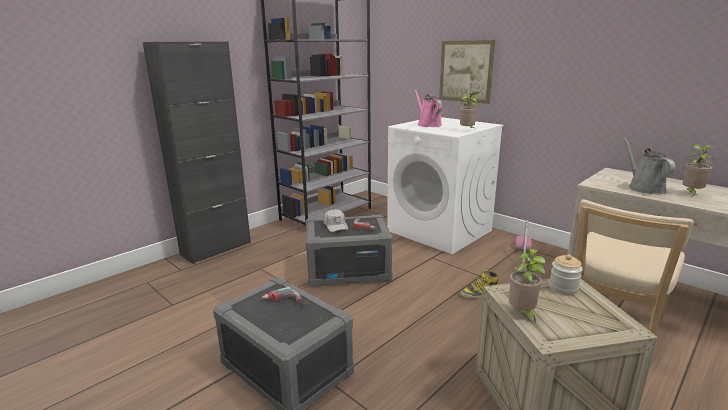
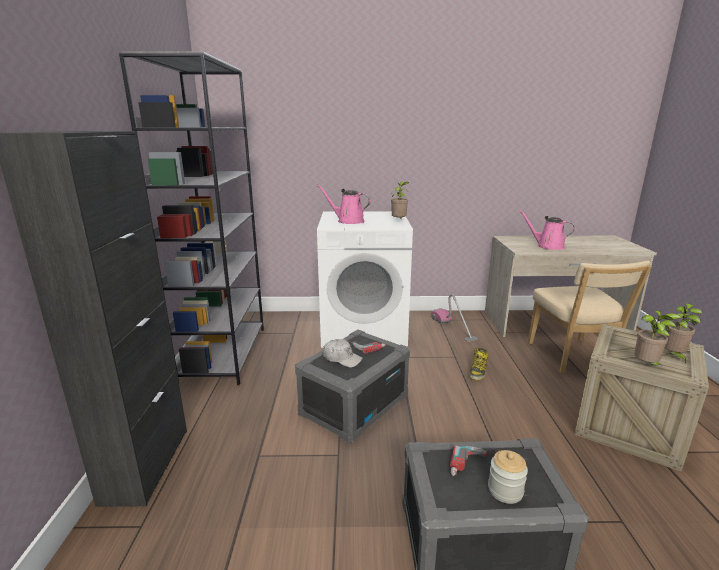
camera: 45 degrees left, 0 degrees up
picture [439,40,495,104] -> none
jar [549,254,583,295] -> jar moved to [488,450,528,504]
grey watering can [624,138,676,194] -> pink watering can [519,210,576,250]
potted plant [682,145,715,197] -> potted plant moved to [665,303,702,363]

